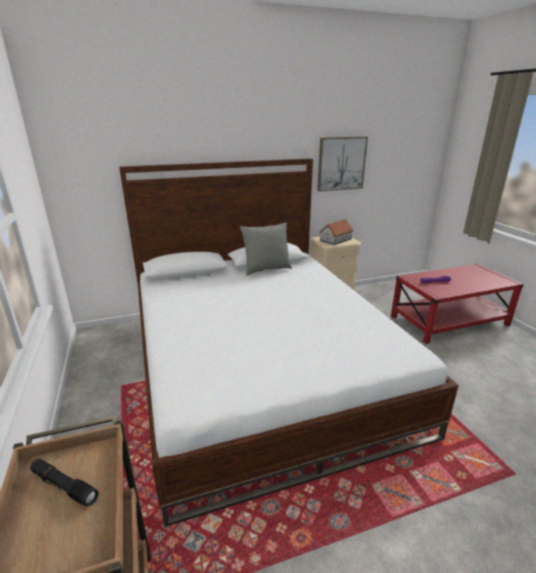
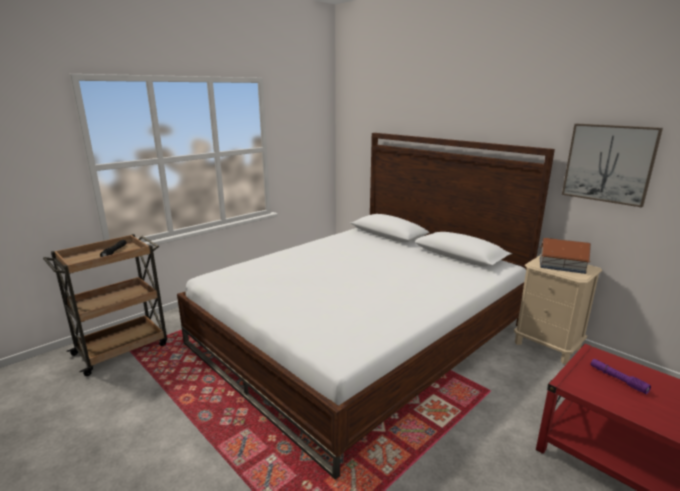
camera: 65 degrees right, 5 degrees down
grey pillow [240,223,292,275] -> none

